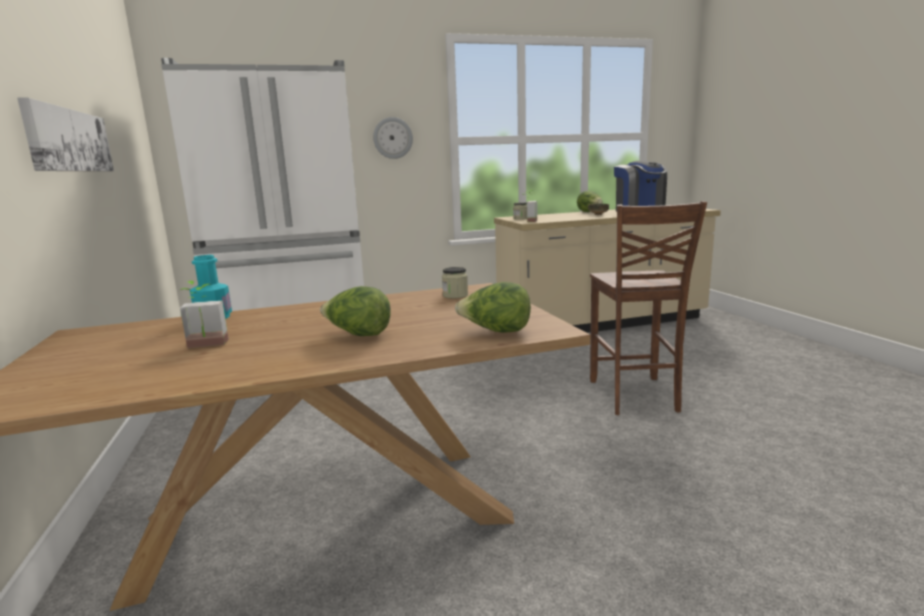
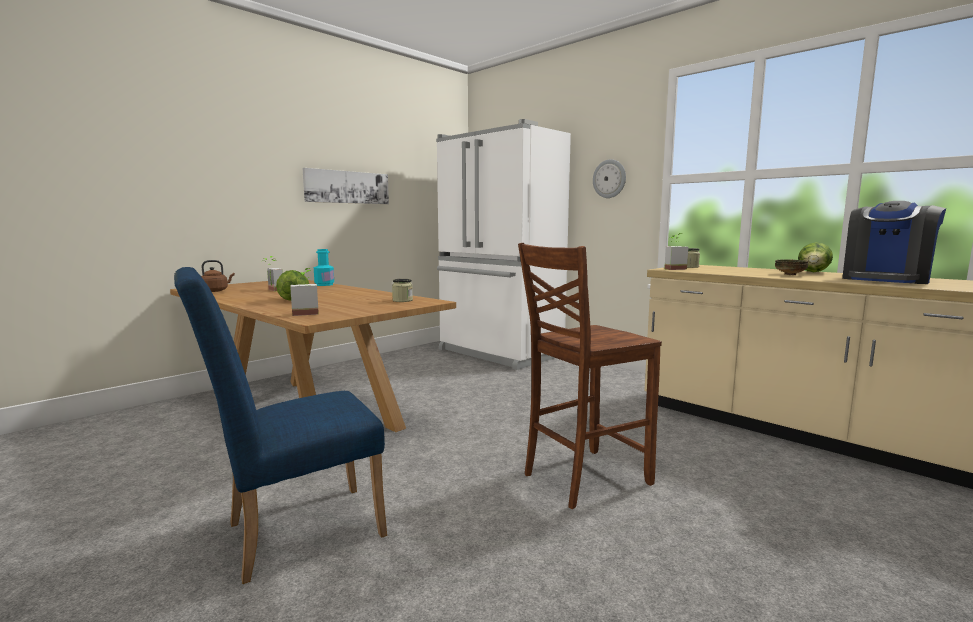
camera: 60 degrees right, 5 degrees down
lettuce [455,282,531,333] -> potted plant [290,268,319,316]
none -> blue chair [174,267,387,584]
none -> brown kettle [201,260,235,292]

